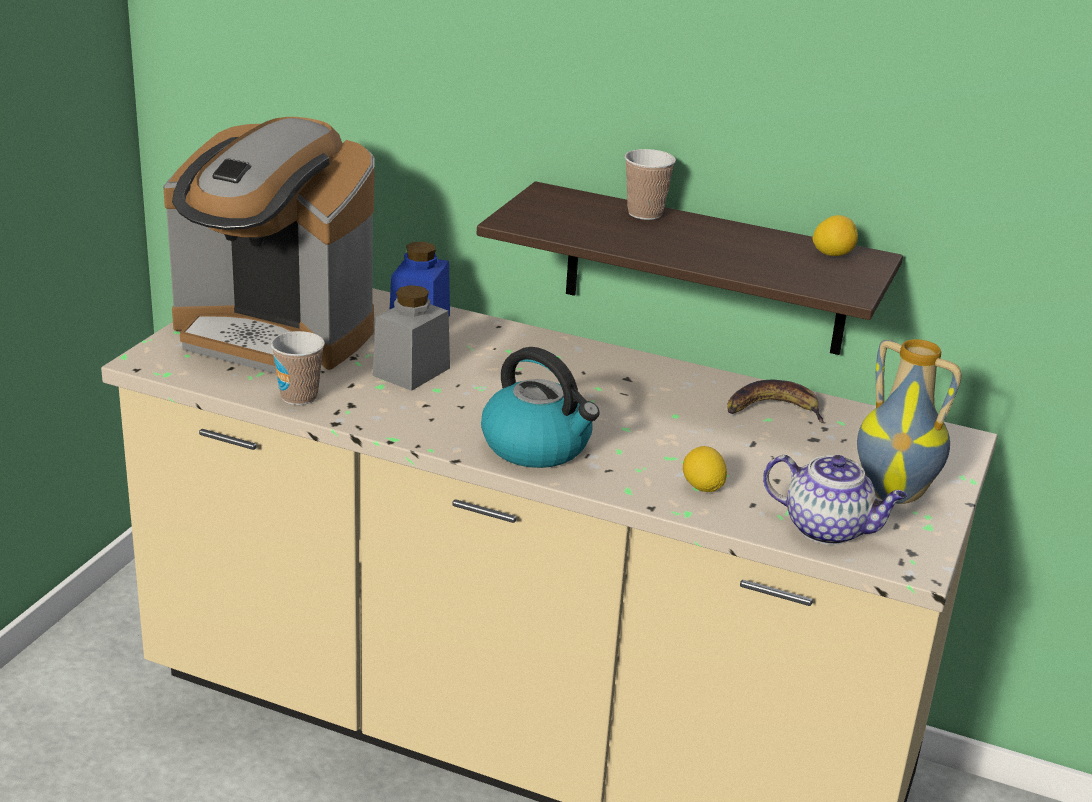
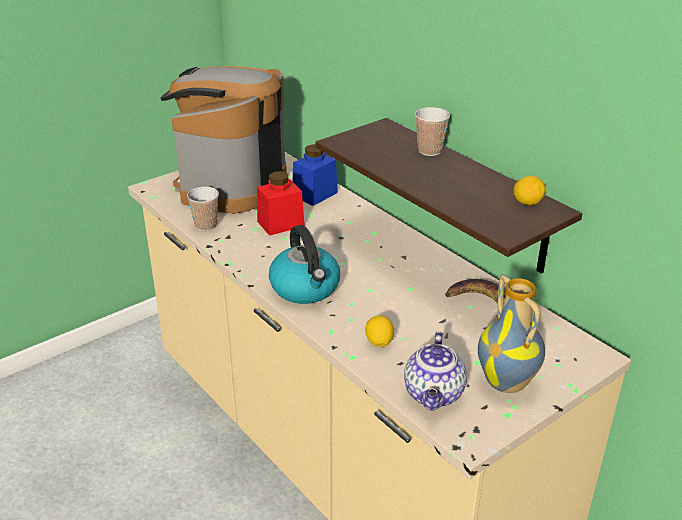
camera: 30 degrees right, 5 degrees up
coffee machine [163,117,374,374] -> coffee machine turned 60 degrees clockwise [161,66,287,213]
grey jar [373,285,450,391] -> red jar [257,171,305,236]
teapot [763,455,908,545] -> teapot turned 45 degrees clockwise [404,332,467,411]

